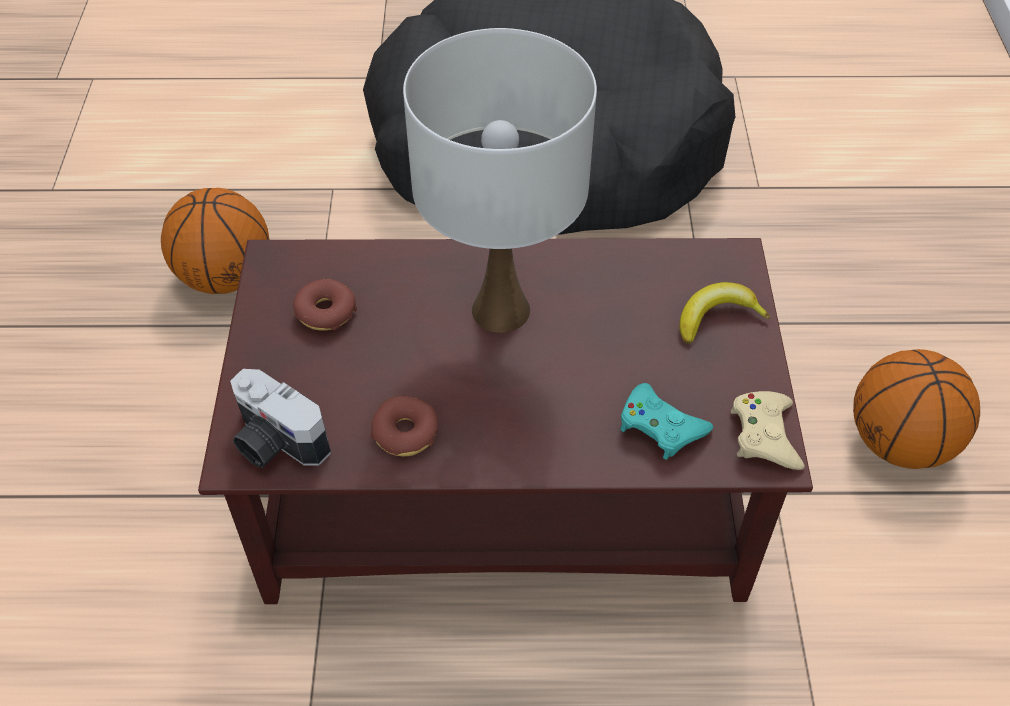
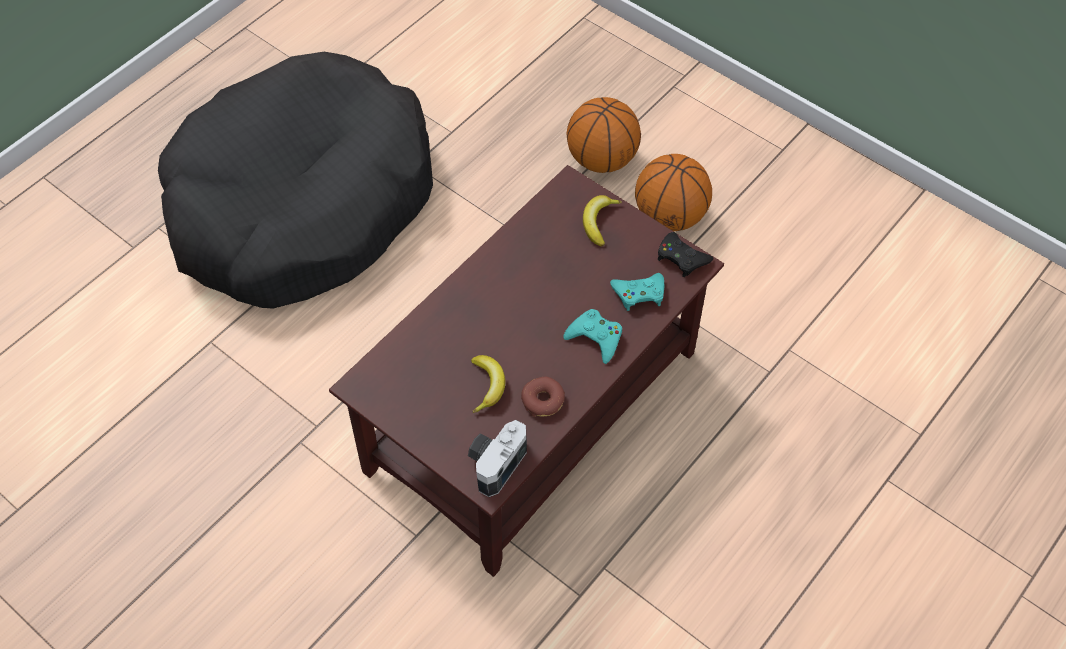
camera: 50 degrees left, 5 degrees up
basketball [161,188,269,294] -> basketball moved to [567,97,641,173]
camera [230,369,331,468] -> camera turned 135 degrees clockwise [468,420,527,497]
donut [293,279,357,331] -> none
white table lamp [403,28,597,333] -> none
beige game controller [731,391,805,470] -> black game controller [658,232,713,277]
none -> banana [471,355,505,413]
none -> turquoise game controller [564,309,622,364]

